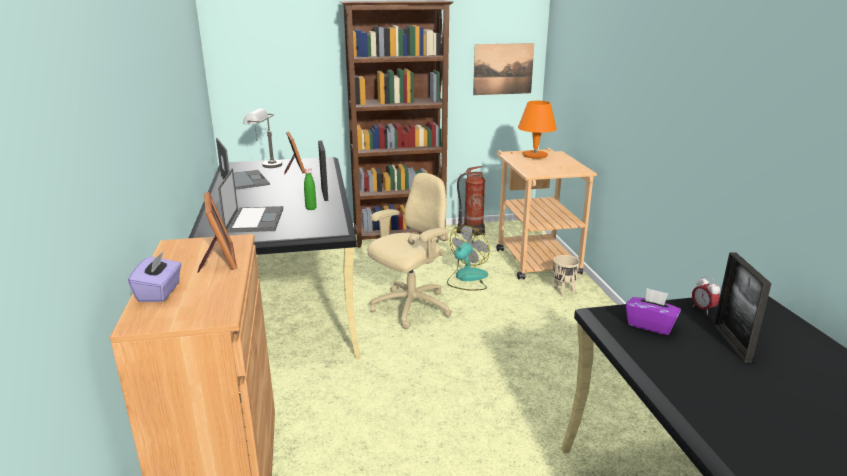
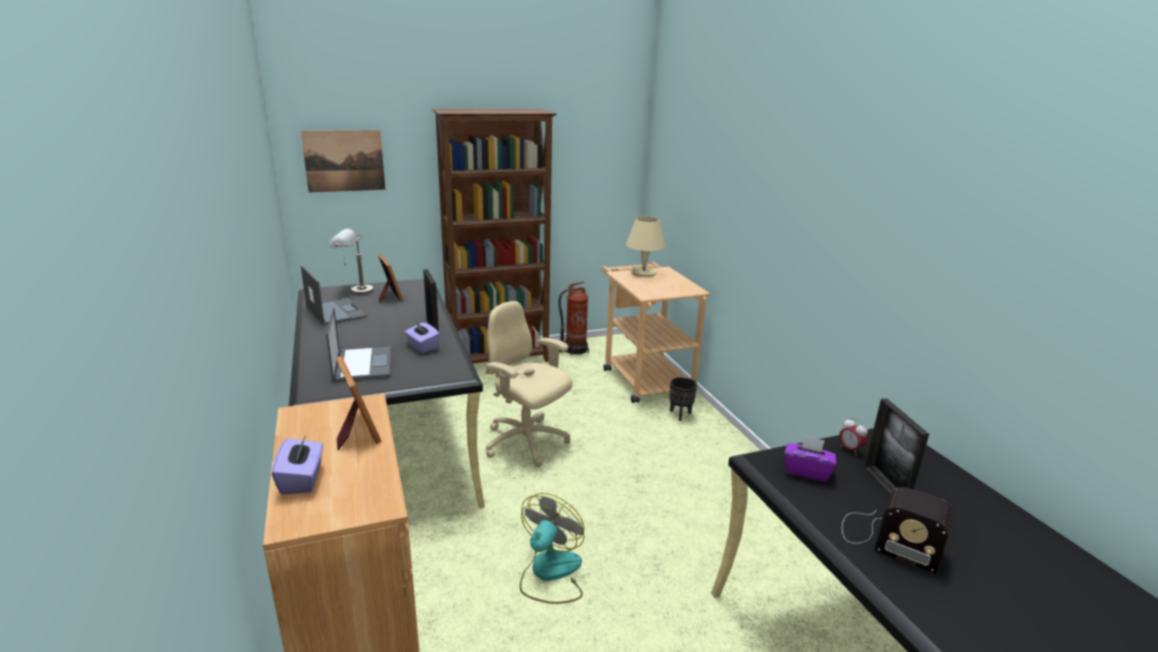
camera: 10 degrees left, 0 degrees up
green bottle [304,168,317,210] -> purple tissue box [405,321,440,353]
beige office chair [367,173,452,329] -> beige office chair turned 90 degrees counterclockwise [485,301,573,467]
fan [447,225,490,291] -> fan moved to [520,493,585,604]
picture [473,43,534,95] -> picture moved to [301,130,385,193]
orange table lamp [518,101,557,159] -> beige table lamp [626,217,666,277]
beige planter [553,255,580,297] -> black planter [670,377,697,421]
none -> radio [842,487,953,574]

